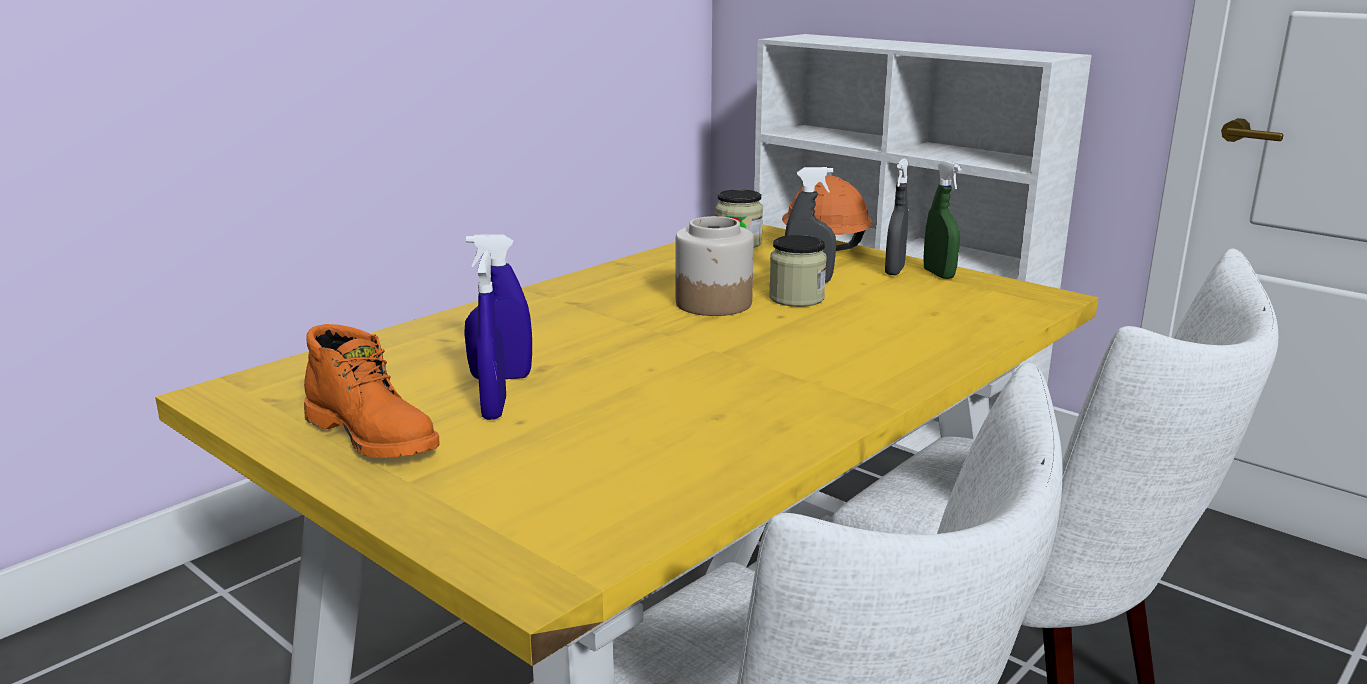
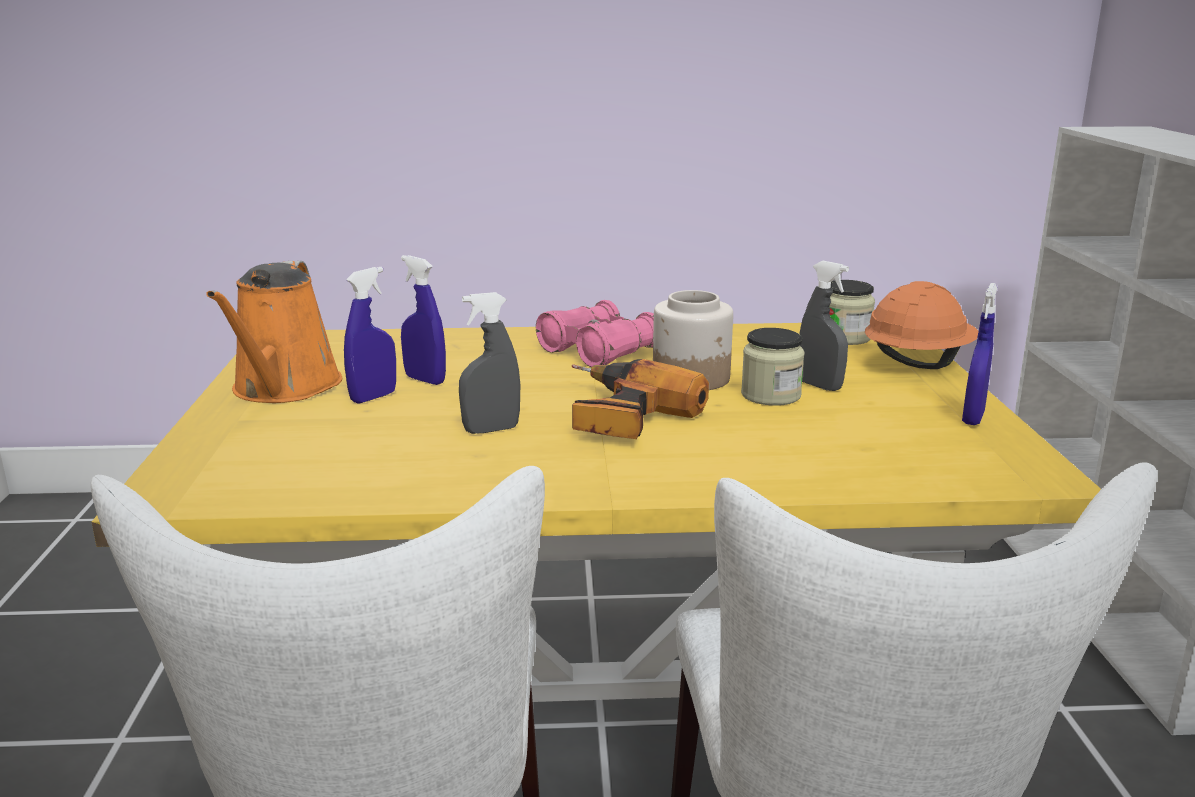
camera: 45 degrees right, 0 degrees up
orange boot [304,324,440,458] -> orange watering can [206,261,342,403]
grey spray bottle [885,158,908,275] -> grey spray bottle moved to [459,292,520,434]
green spray bottle [923,161,962,279] -> blue spray bottle [962,283,997,425]
none -> pink binoculars [536,300,654,367]
none -> power drill [572,359,709,439]

